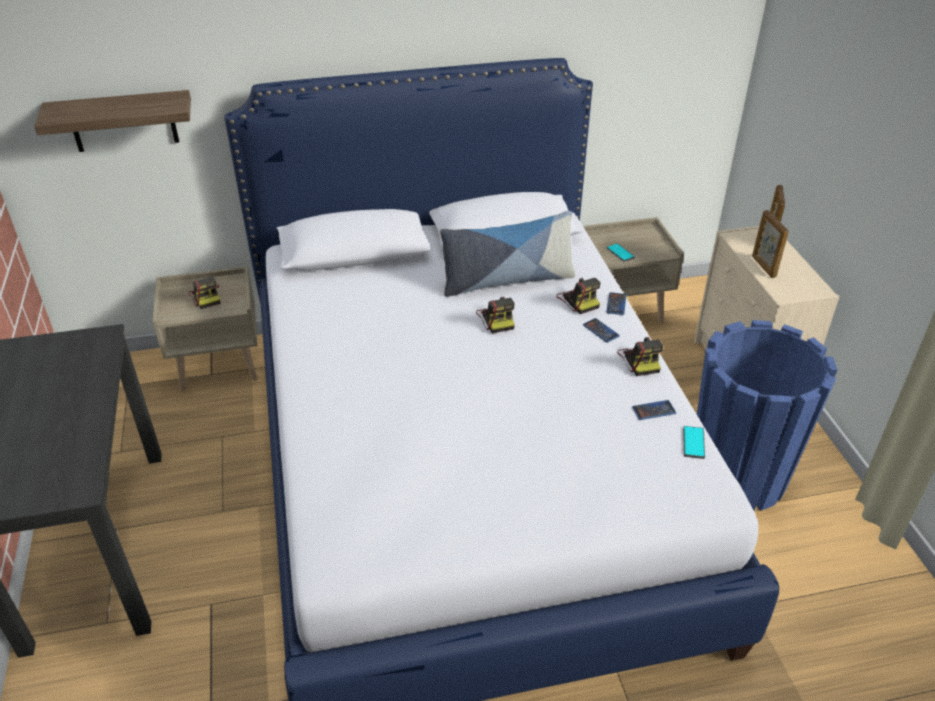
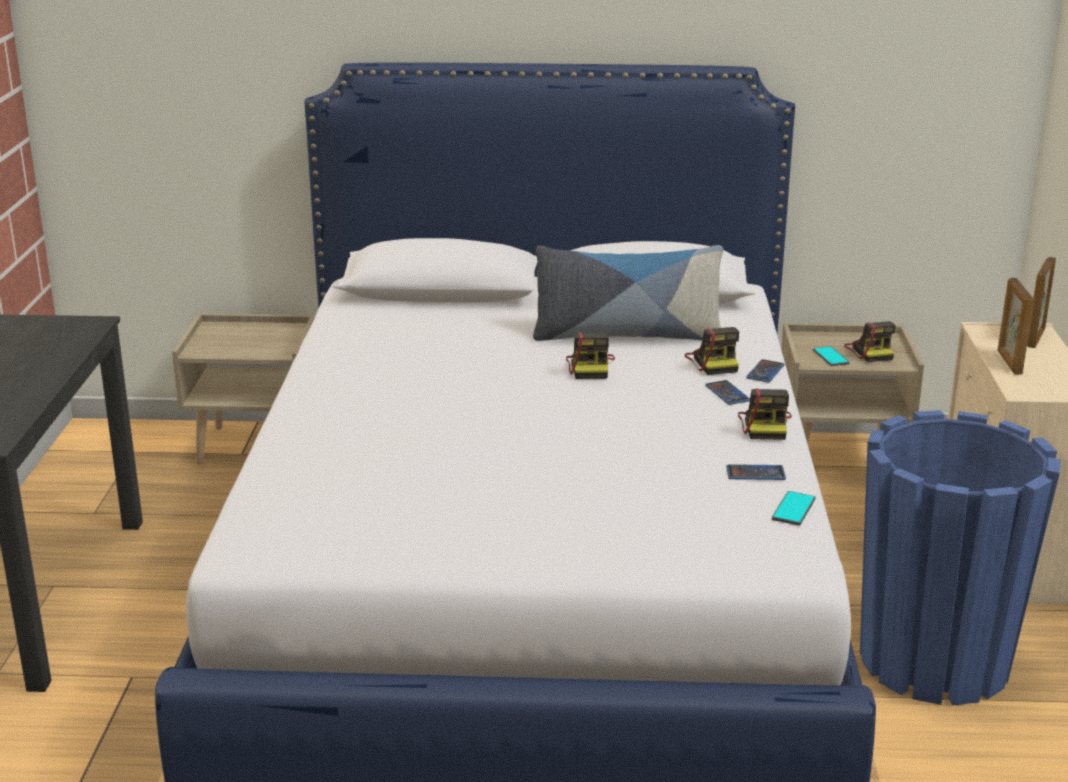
camera: 15 degrees right, 15 degrees down
shelf [34,90,191,152] -> none
camera [188,277,220,309] -> camera moved to [844,321,895,362]

